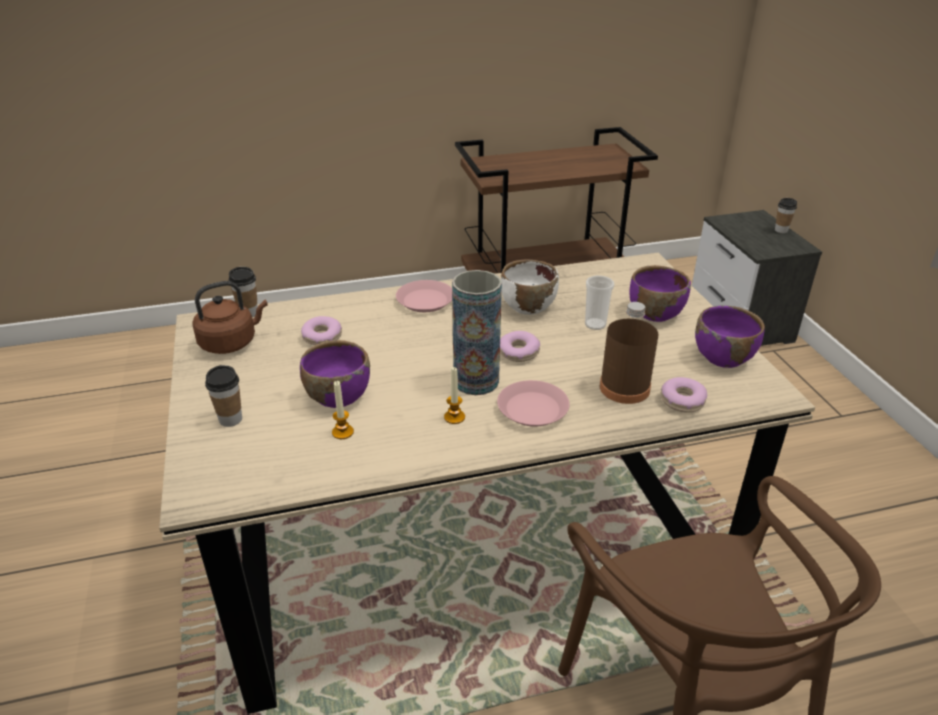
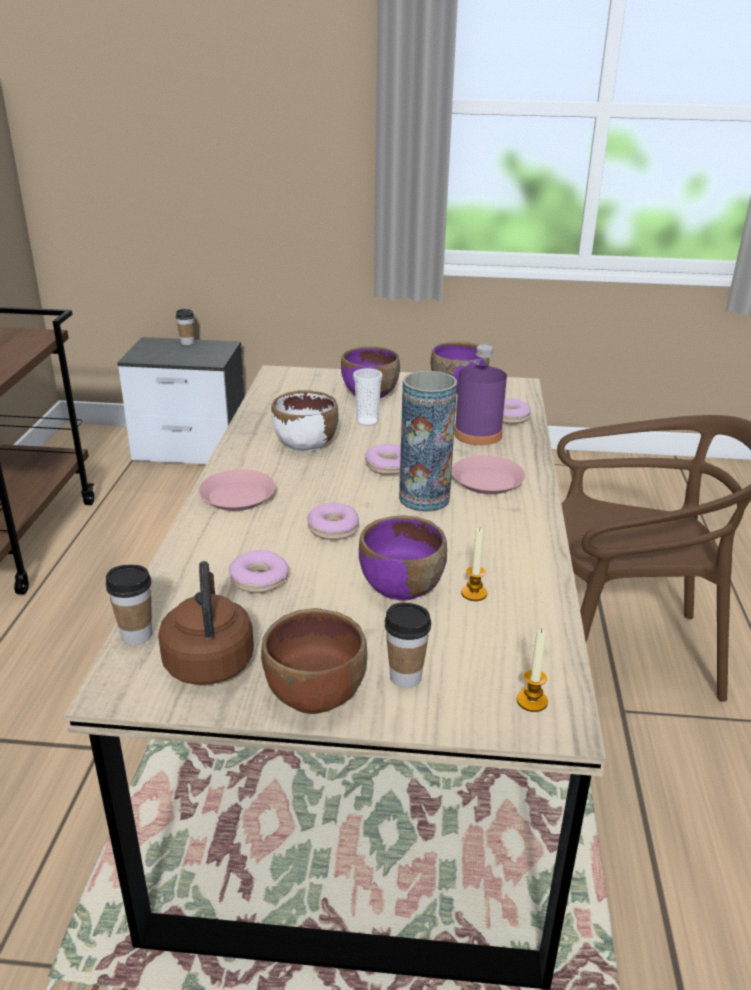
camera: 70 degrees left, 5 degrees down
candle [444,367,465,424] -> candle moved to [517,629,548,712]
brown bottle [600,302,659,404] -> purple bottle [454,345,507,445]
none -> brown bowl [261,608,367,714]
none -> donut [307,503,359,540]

